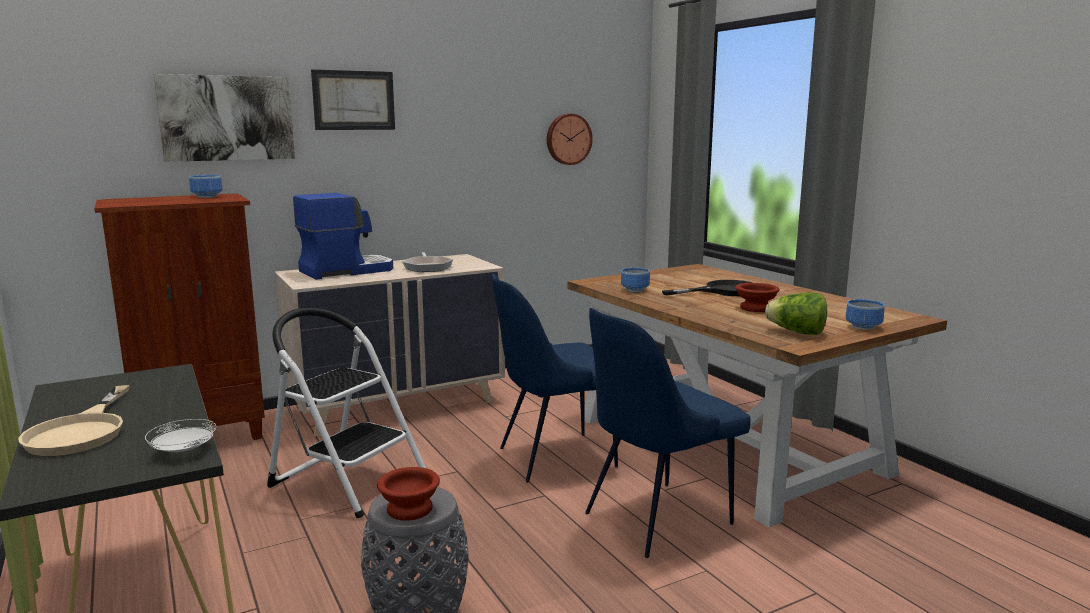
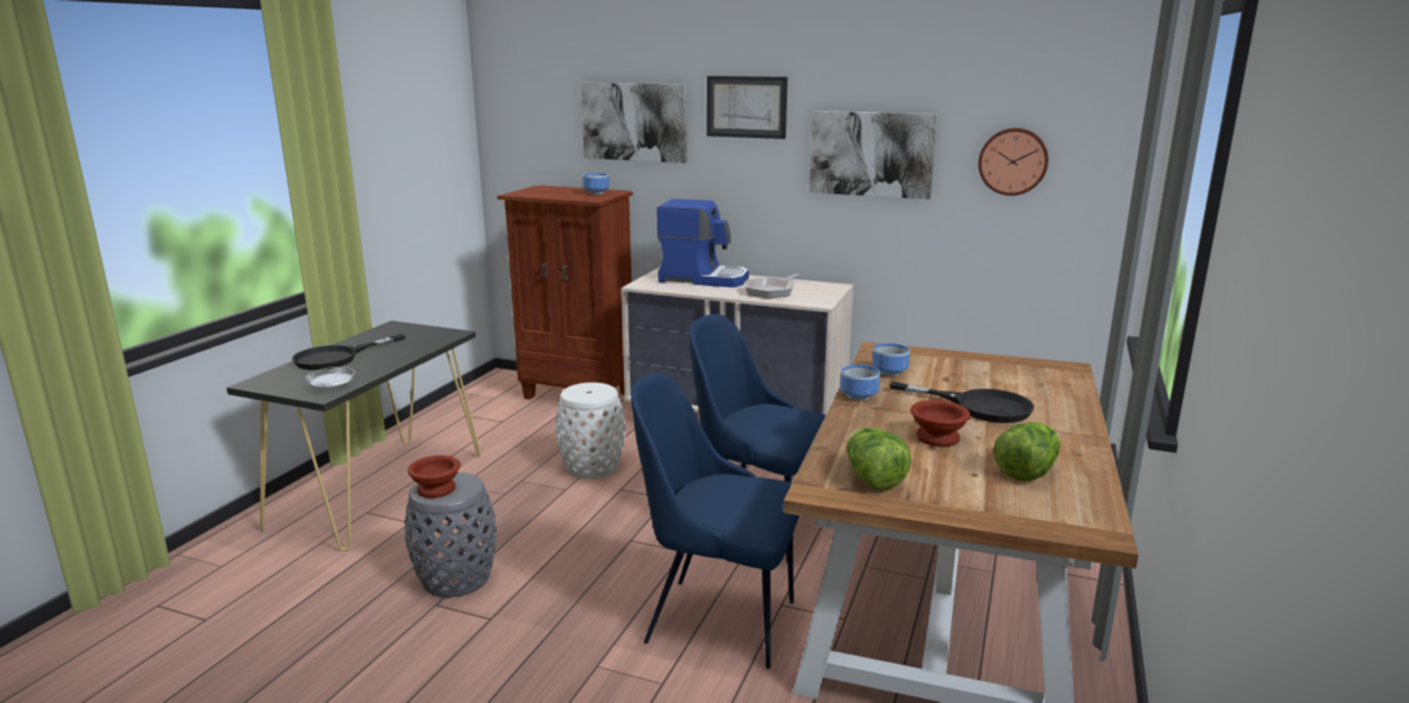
camera: 50 degrees right, 5 degrees up
beige frying pan [18,385,130,456] -> black frying pan [292,334,406,370]
step ladder [267,308,426,518] -> white stool [556,382,626,479]
bowl [846,299,885,330] -> bowl moved to [840,365,880,401]
none -> picture [809,111,938,199]
none -> lettuce [993,422,1060,481]

